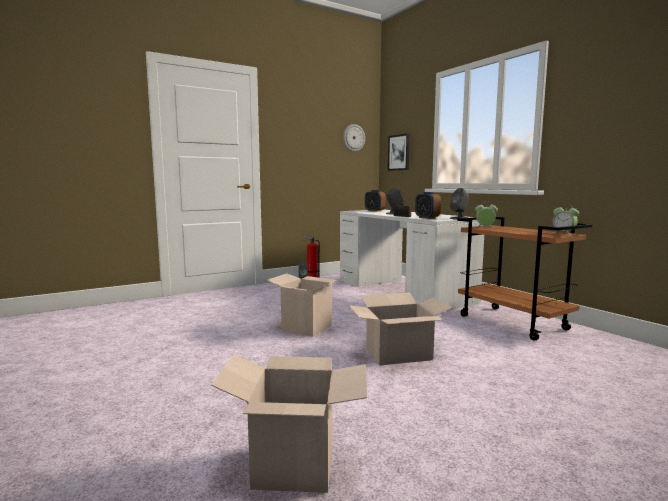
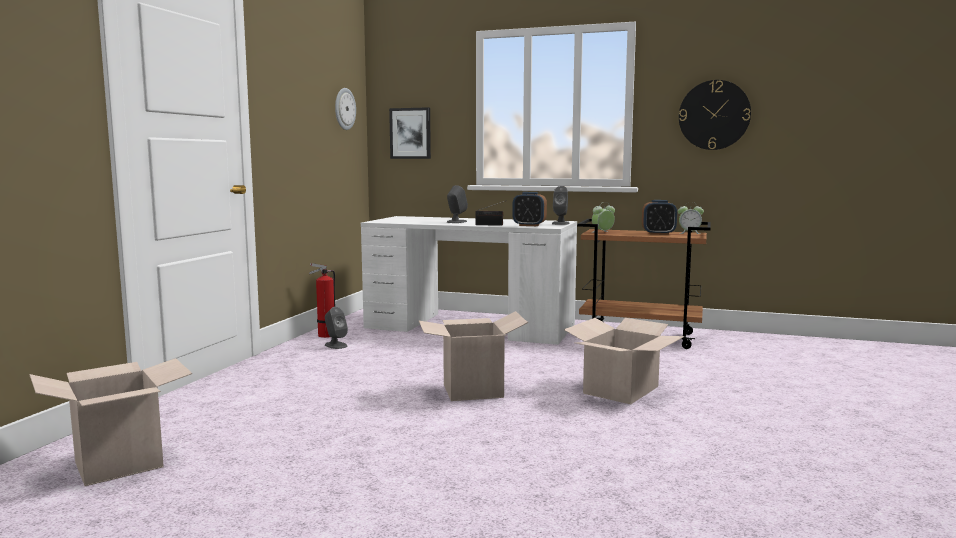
camera: 40 degrees left, 0 degrees up
cardboard box [211,354,367,493] -> cardboard box moved to [30,358,192,486]
alarm clock [365,190,386,212] -> alarm clock moved to [642,200,677,235]
none -> wall clock [679,80,751,150]

